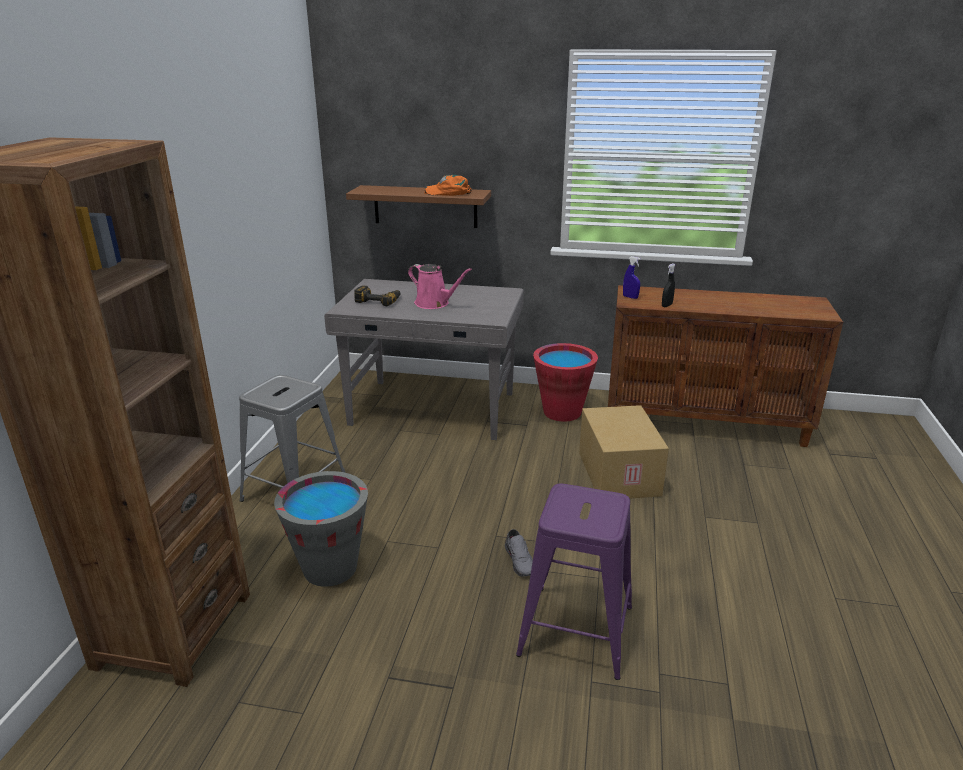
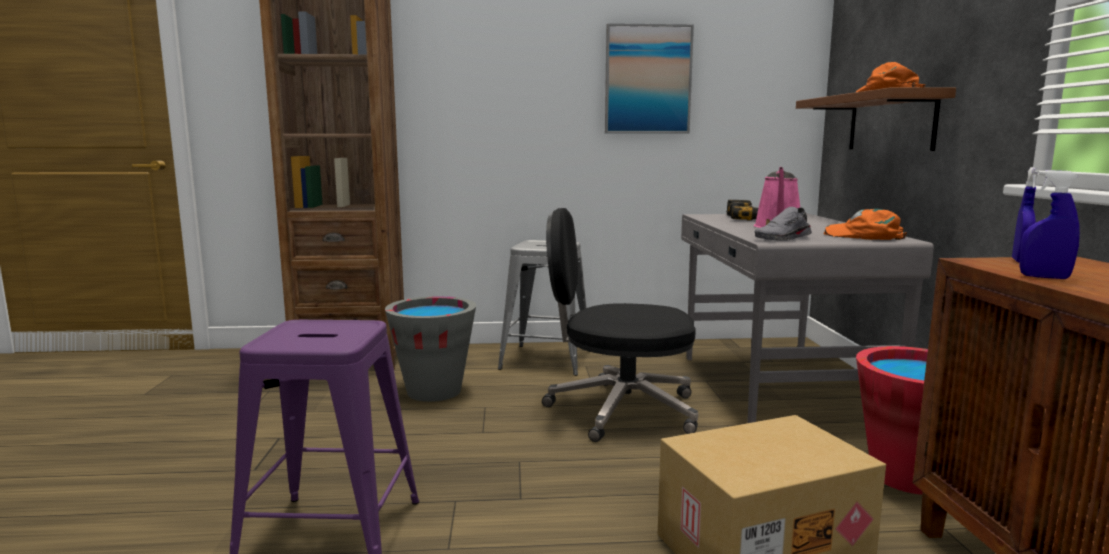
camera: 75 degrees right, 15 degrees down
grey shoe [505,529,533,577] -> grey shoe moved to [755,207,812,241]
black spray bottle [662,263,675,307] -> blue spray bottle [1019,170,1080,279]
none -> black office chair [542,208,698,442]
none -> picture [605,23,694,133]
none -> orange cap [824,209,907,240]

